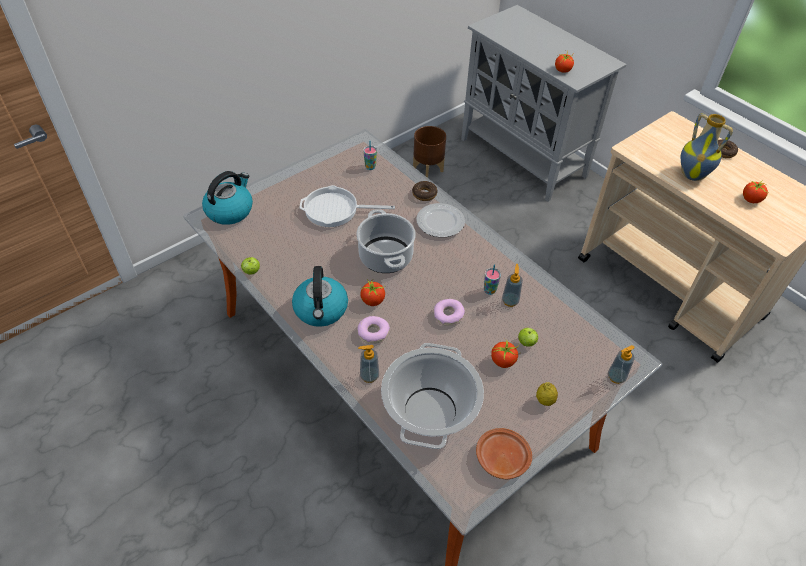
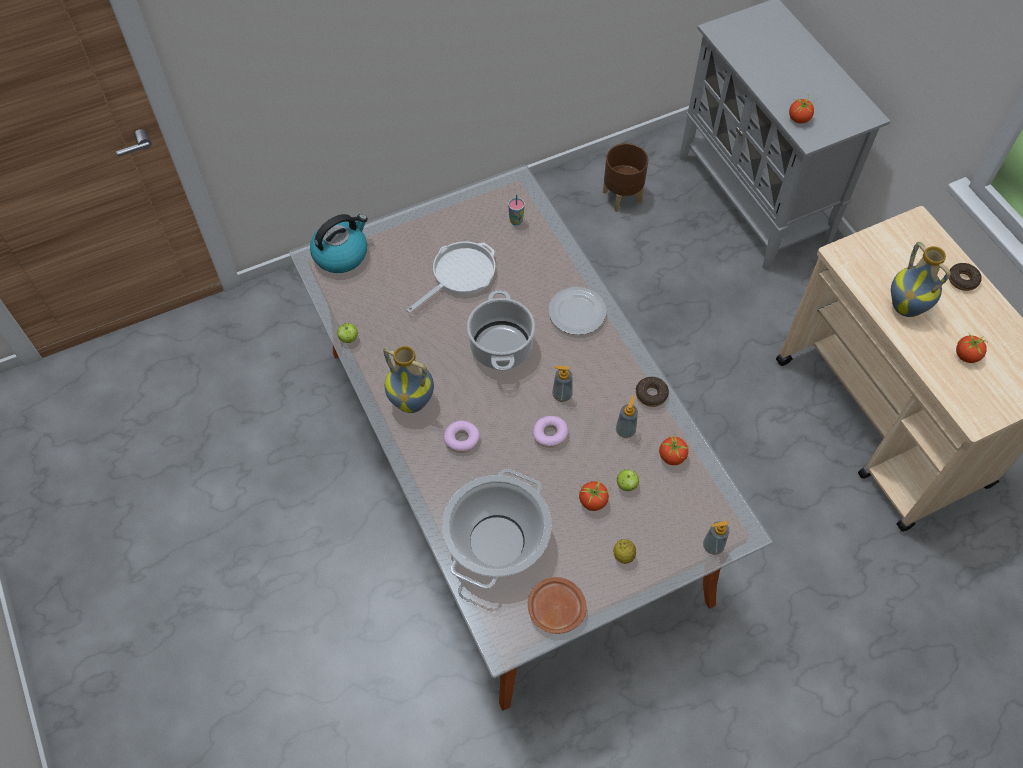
camera: 15 degrees right, 10 degrees up
kettle [292,266,348,327] -> vase [383,346,434,413]
frying pan [300,185,395,227] -> frying pan turned 120 degrees clockwise [406,241,495,313]
soap dispenser [358,345,379,383] -> soap dispenser moved to [552,366,572,402]
tomato [360,279,385,306] -> tomato moved to [659,434,688,465]
donut [412,181,438,201] -> donut moved to [636,377,669,407]
cup [484,264,501,295] -> none

